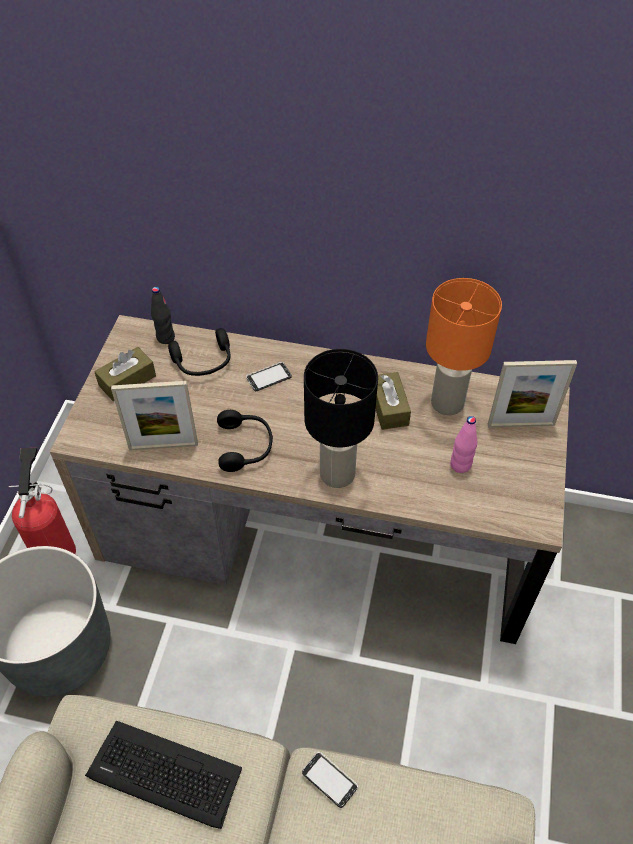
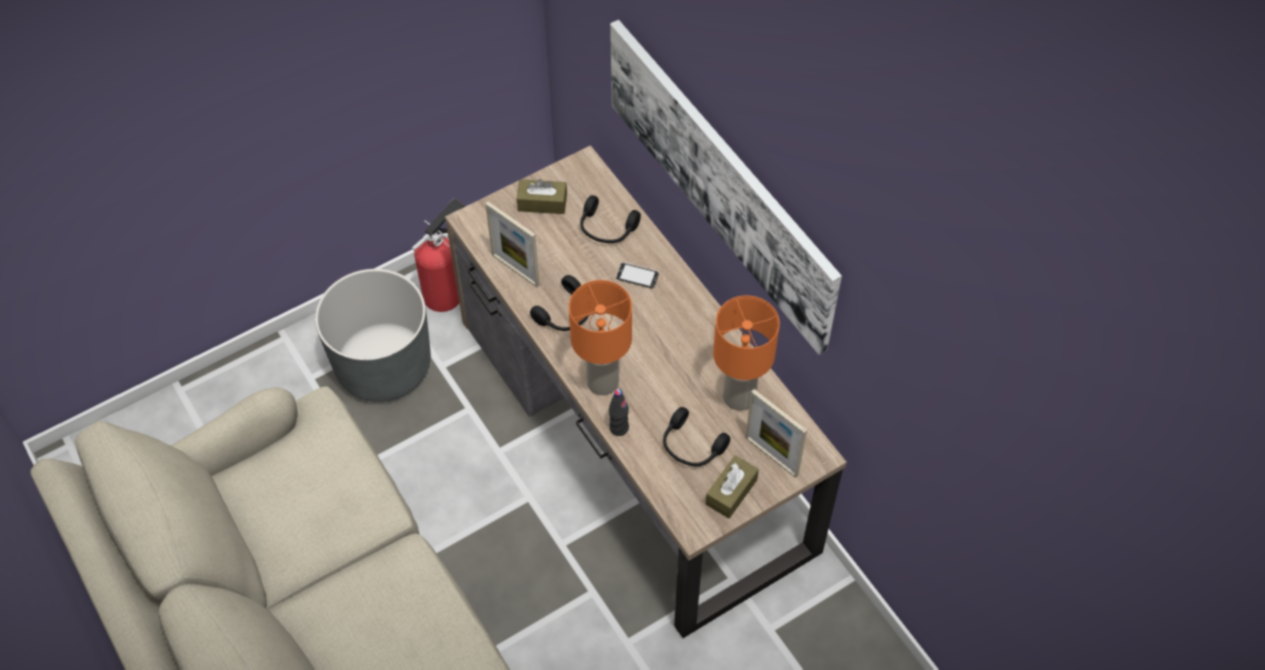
camera: 45 degrees right, 5 degrees up
keyboard [85,721,242,829] -> none
black bottle [151,287,175,344] -> black bottle moved to [609,389,629,436]
phone [302,752,358,808] -> none
black table lamp [304,349,378,488] -> orange table lamp [569,280,632,395]
brown tissue box [376,372,411,430] -> brown tissue box moved to [706,455,759,519]
pink bottle [450,416,478,473] -> black headphones [663,407,730,466]
none -> picture [610,20,842,355]

